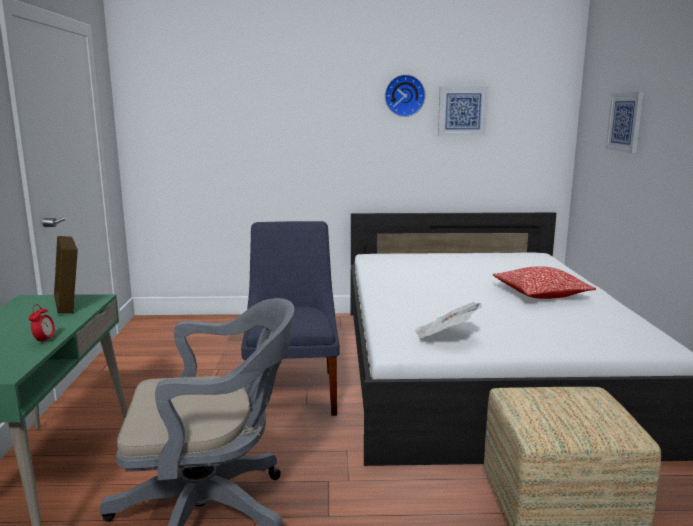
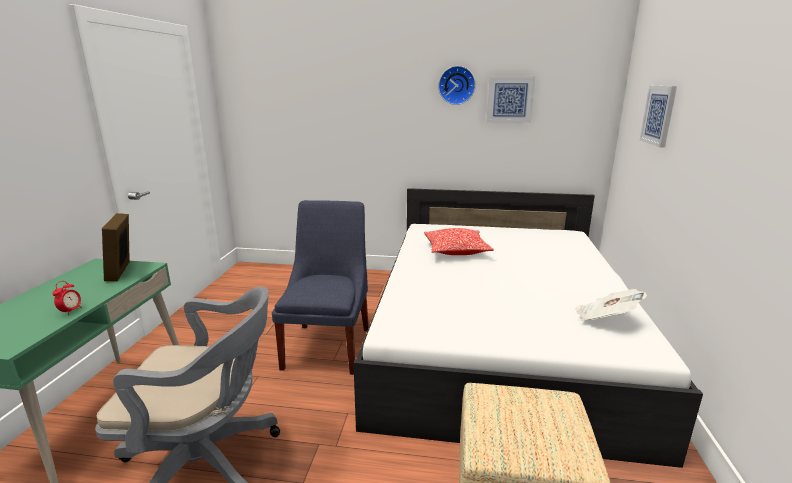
camera: 10 degrees right, 5 degrees up
newspaper [415,302,482,339] -> newspaper moved to [575,289,647,321]
pillow [493,266,596,299] -> pillow moved to [424,228,494,255]

